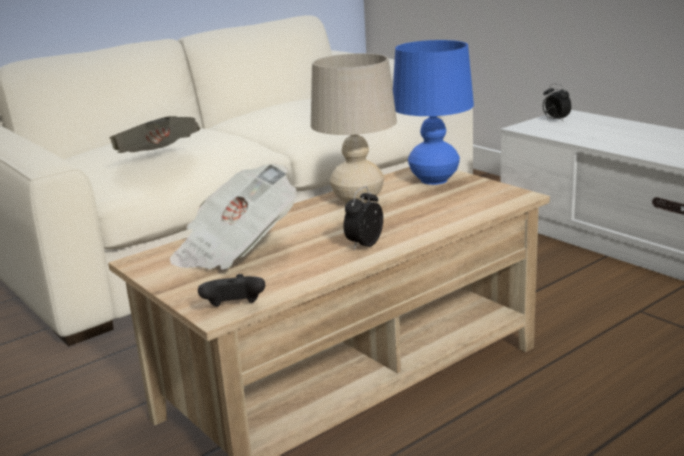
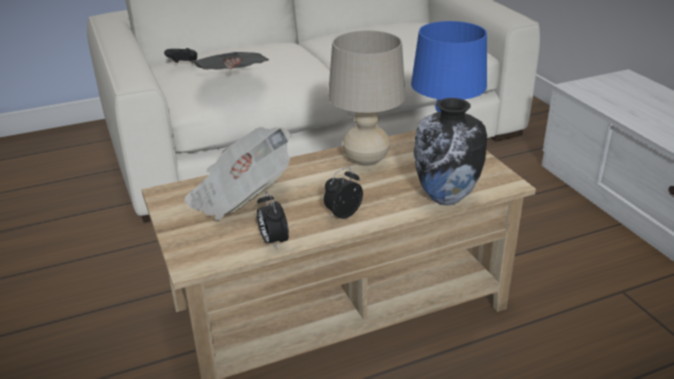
camera: 15 degrees right, 10 degrees up
black game controller [198,274,265,307] -> black game controller moved to [164,48,197,63]
alarm clock [543,84,572,121] -> alarm clock moved to [257,192,289,249]
none -> vase [414,98,487,205]

